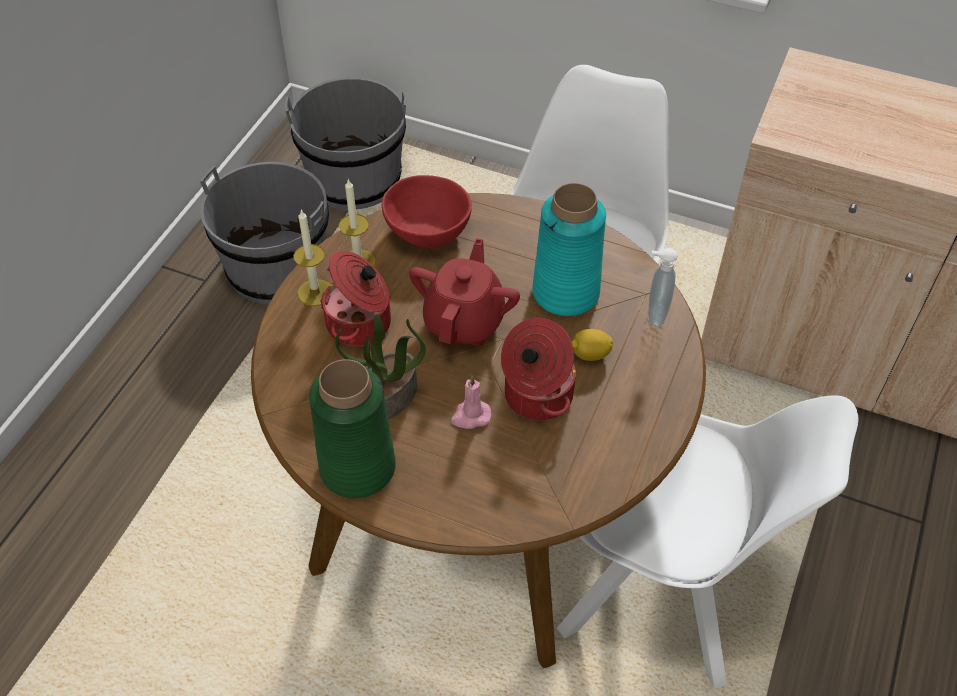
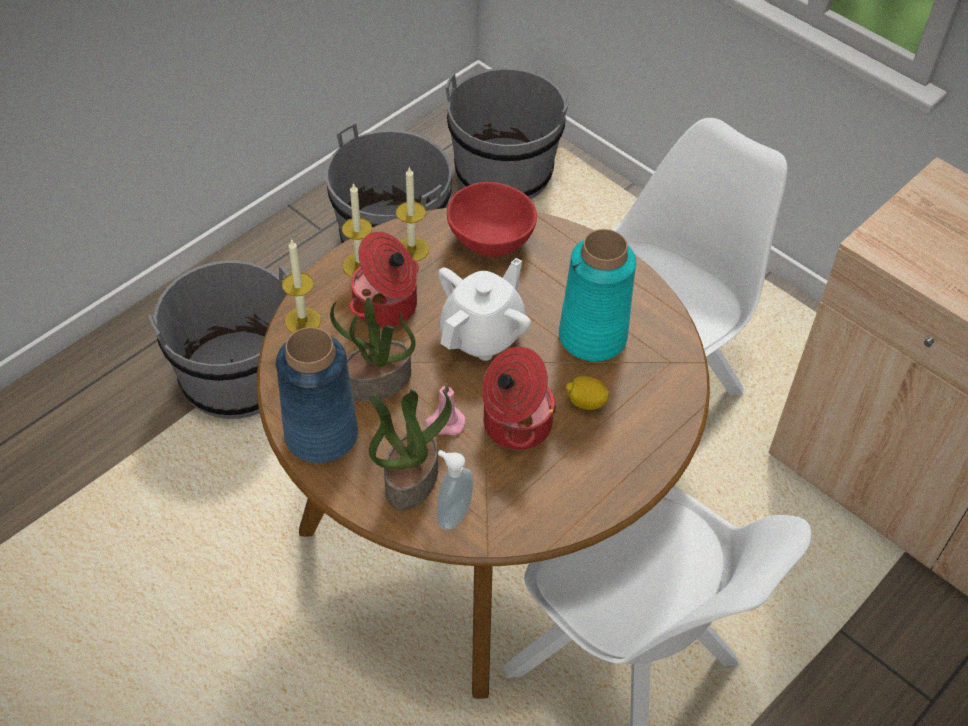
camera: 20 degrees right, 0 degrees up
green vase [309,359,396,498] -> blue vase [276,327,358,463]
red teapot [409,238,520,346] -> white teapot [438,258,531,361]
soap dispenser [649,248,678,327] -> soap dispenser moved to [437,450,473,530]
none -> grey bucket [148,261,288,419]
none -> candle [282,239,321,333]
none -> potted plant [369,390,452,510]

